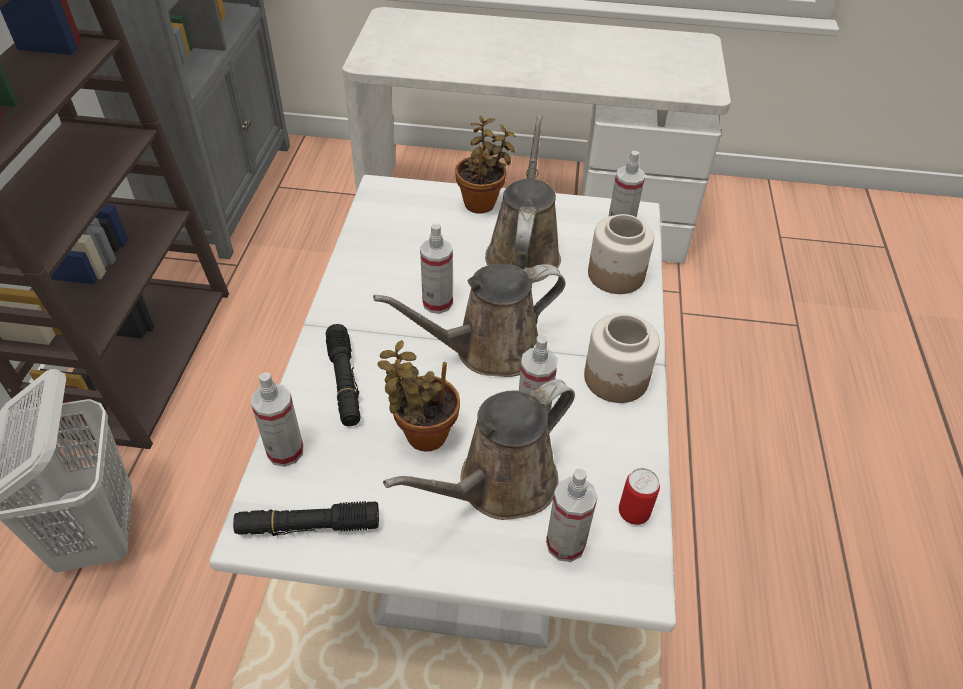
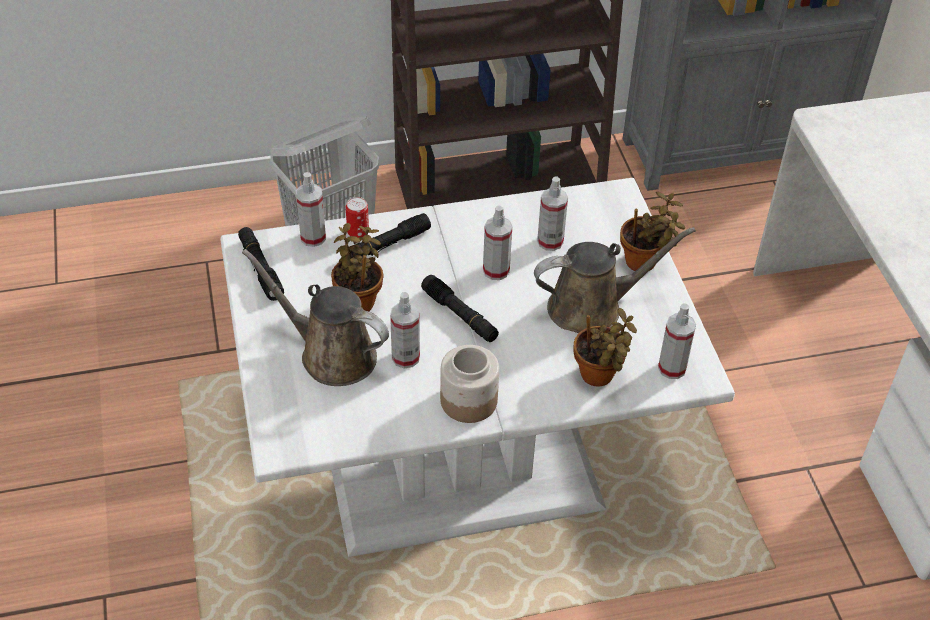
camera: 70 degrees right, 0 degrees up
brown watering can [373,264,566,377] -> black flashlight [421,275,499,342]
spray bottle [546,469,598,562] -> spray bottle moved to [537,176,568,251]
jar [588,214,654,294] -> potted plant [574,308,637,387]
can [619,468,660,525] -> can moved to [346,197,369,238]

